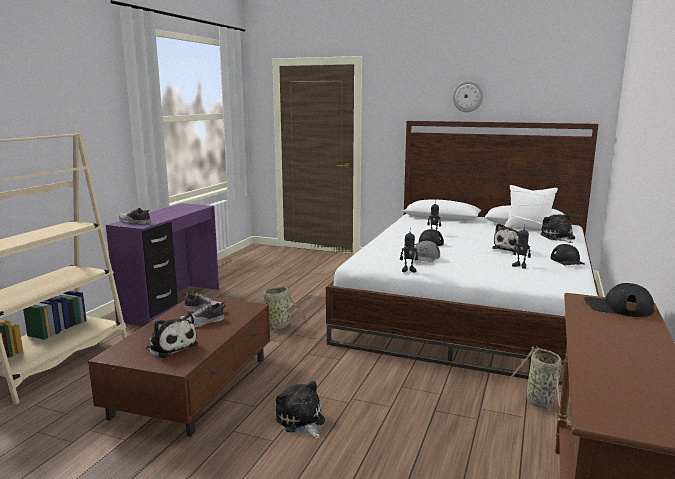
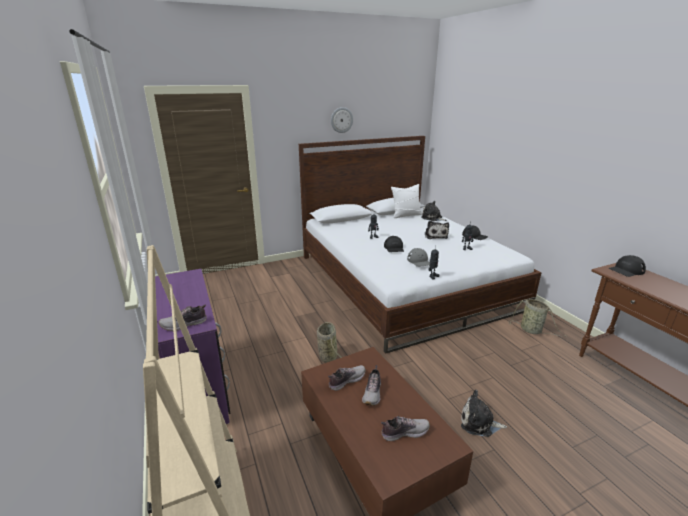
camera: 45 degrees left, 10 degrees up
plush toy [146,313,198,358] -> shoe [381,416,430,441]

